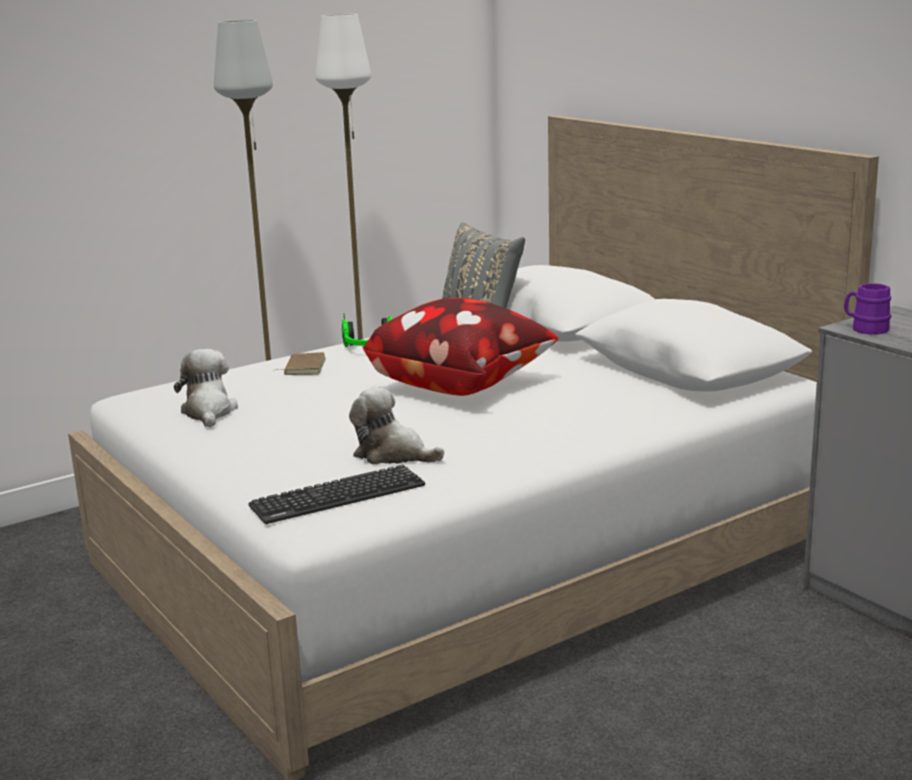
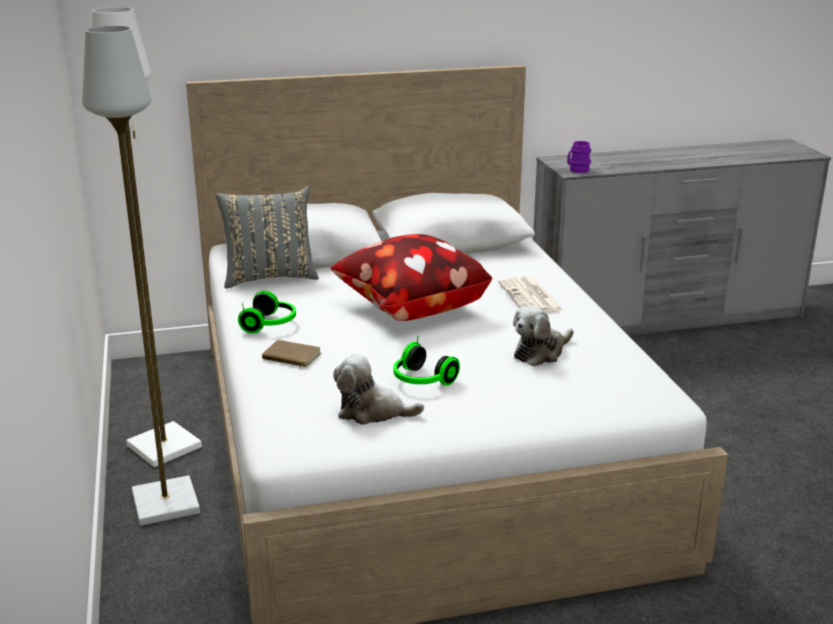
camera: 70 degrees left, 5 degrees up
keyboard [248,465,425,524] -> none
none -> headphones [393,336,460,386]
none -> newspaper [498,276,564,313]

